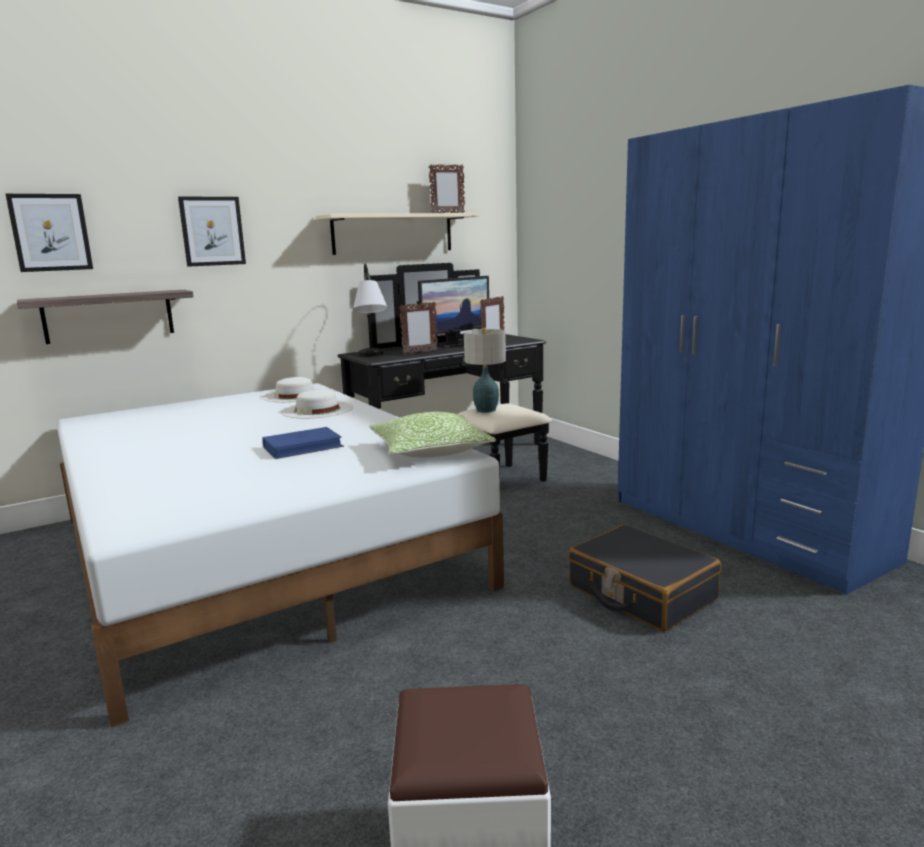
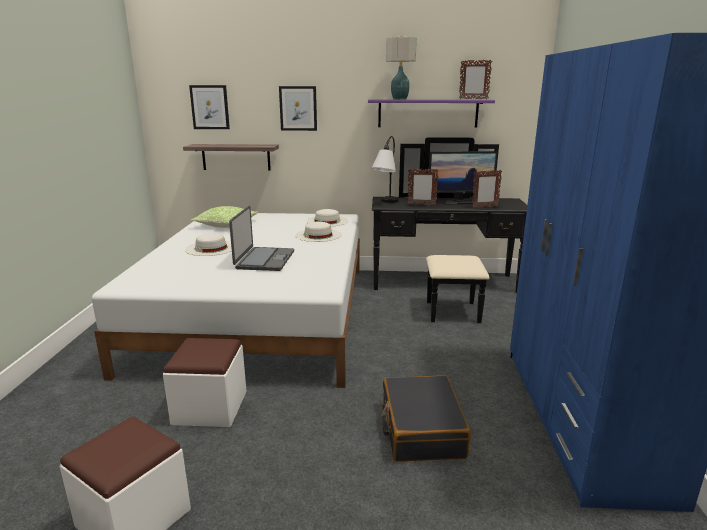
camera: 35 degrees right, 5 degrees up
blue book [262,427,344,459] -> laptop [229,206,294,271]
beige shelf [316,213,479,255] -> purple shelf [368,99,495,128]
pillow [369,412,496,458] -> pillow moved to [190,206,258,228]
table lamp [464,328,506,413] -> table lamp moved to [386,36,417,100]
none -> white ottoman [163,338,247,427]
none -> white hat [185,233,232,256]

